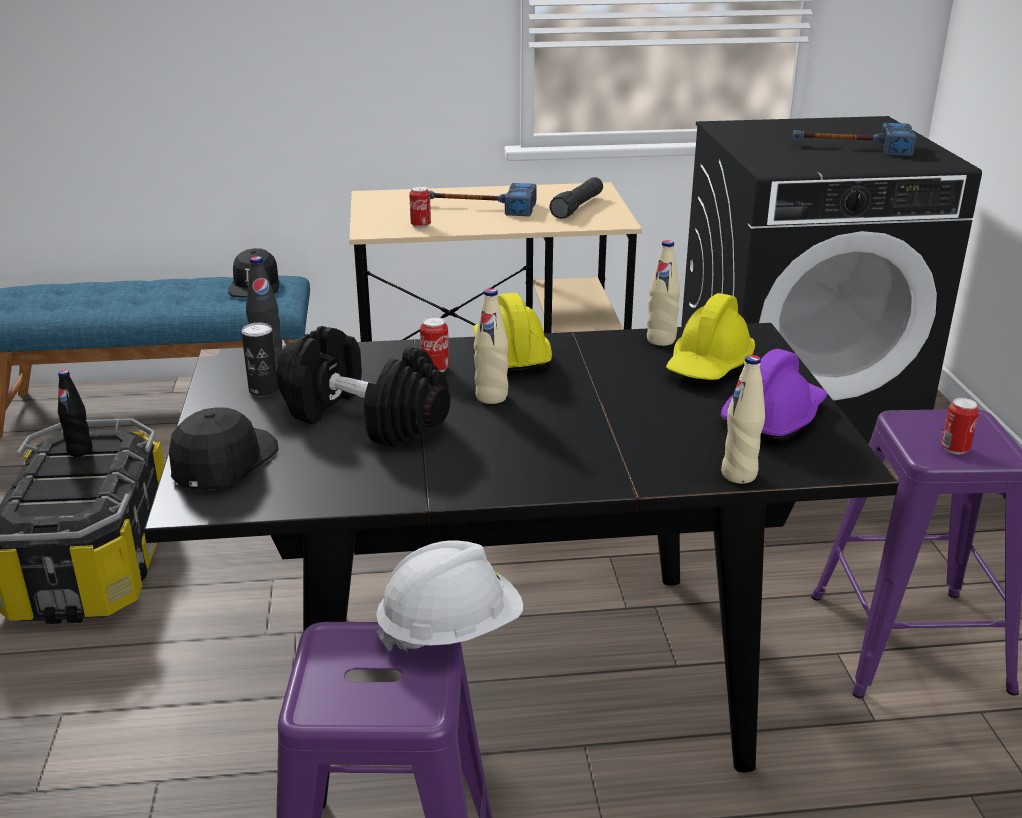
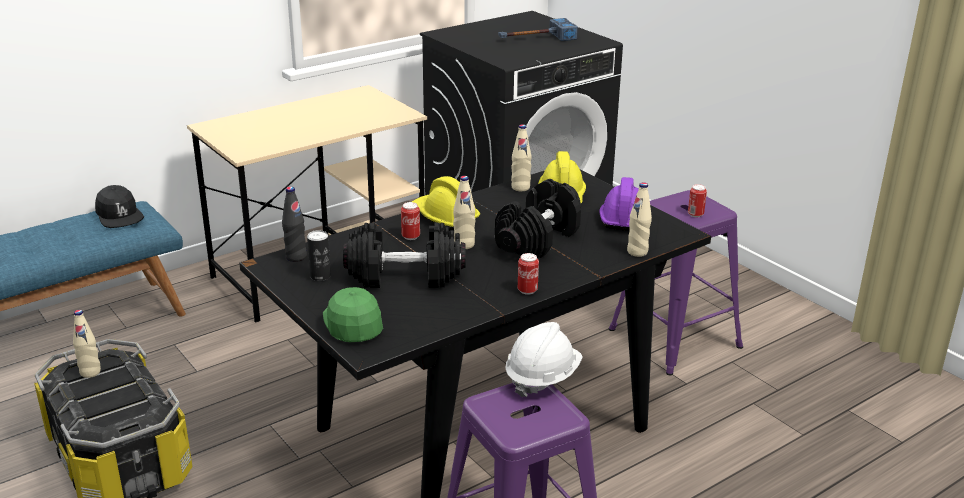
camera: 30 degrees left, 0 degrees up
black bottle [58,370,93,457] -> beige bottle [73,310,101,378]
black cap [169,407,279,490] -> green cap [323,287,383,342]
can [409,186,431,228] -> can moved to [518,253,539,295]
hammer [429,183,537,216] -> none
black flashlight [549,177,603,219] -> none
none -> black dumbbell [495,179,581,258]

